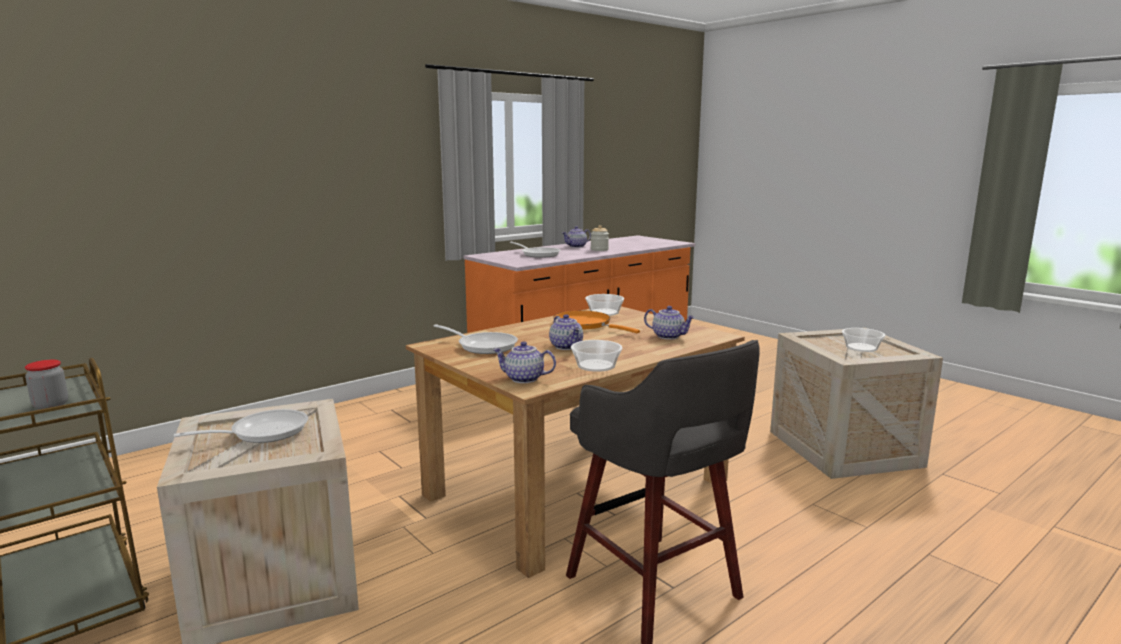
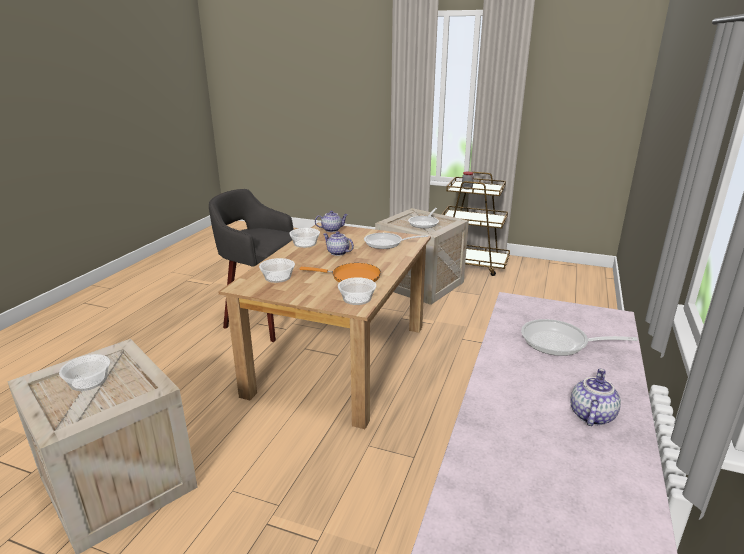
camera: 150 degrees right, 10 degrees up
jar [591,225,609,251] -> none
teapot [644,306,695,340] -> bowl [259,258,295,283]

